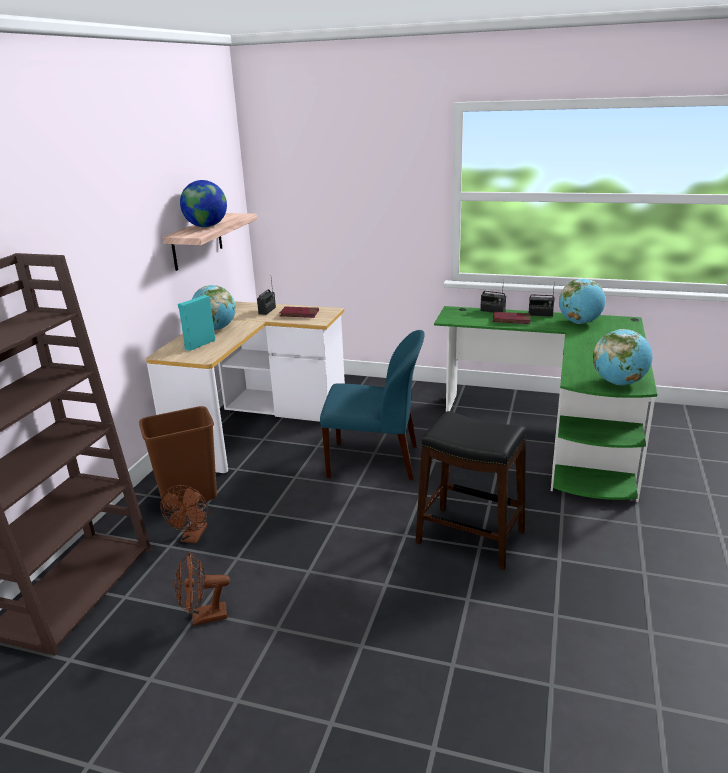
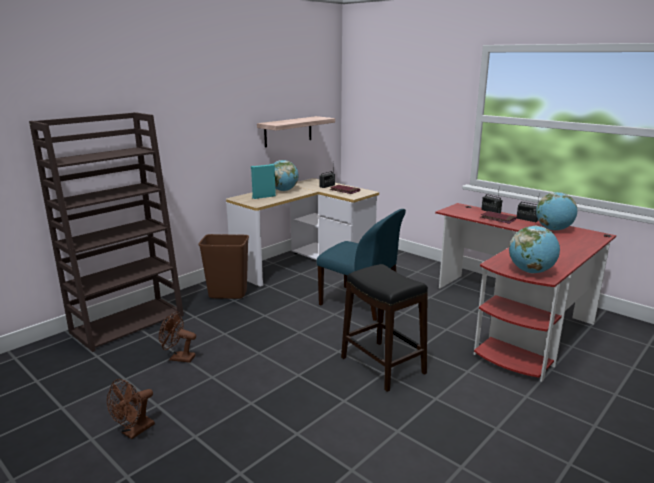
camera: 25 degrees right, 5 degrees down
brown fan [160,485,209,543] -> brown fan moved to [107,379,155,439]
globe [180,180,227,227] -> none
green desk [434,306,657,502] -> red desk [435,203,616,382]

